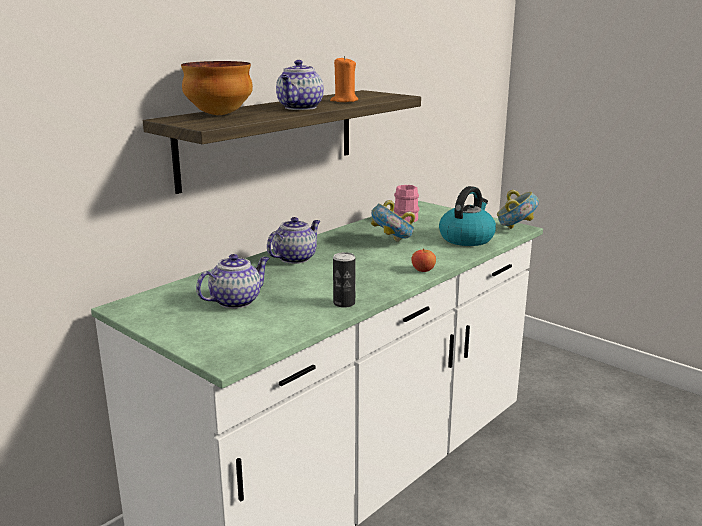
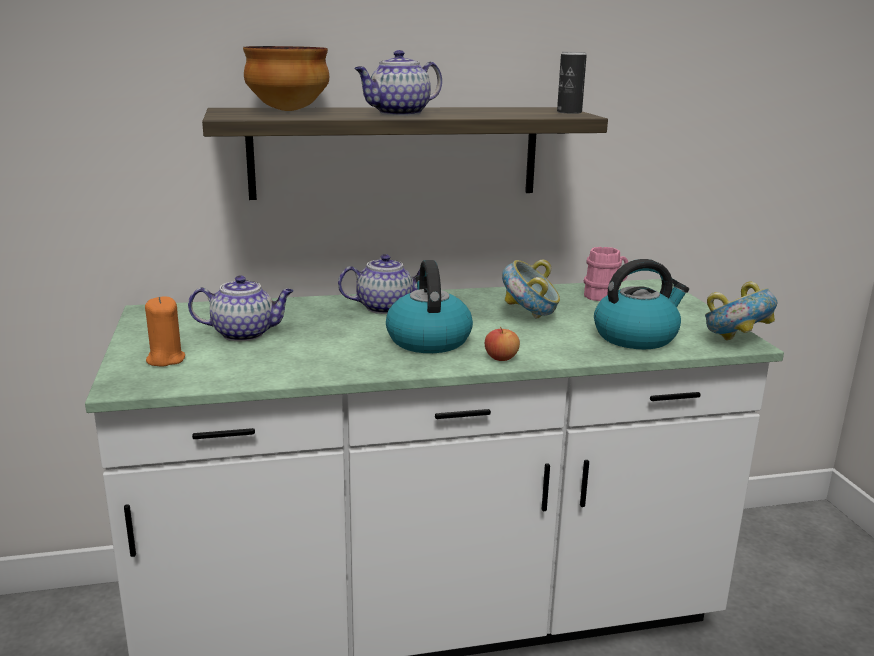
camera: 35 degrees right, 0 degrees up
orange candle [330,56,358,102] -> orange candle moved to [145,296,185,367]
can [333,252,355,308] -> can moved to [557,52,587,114]
none -> kettle [386,260,473,353]

